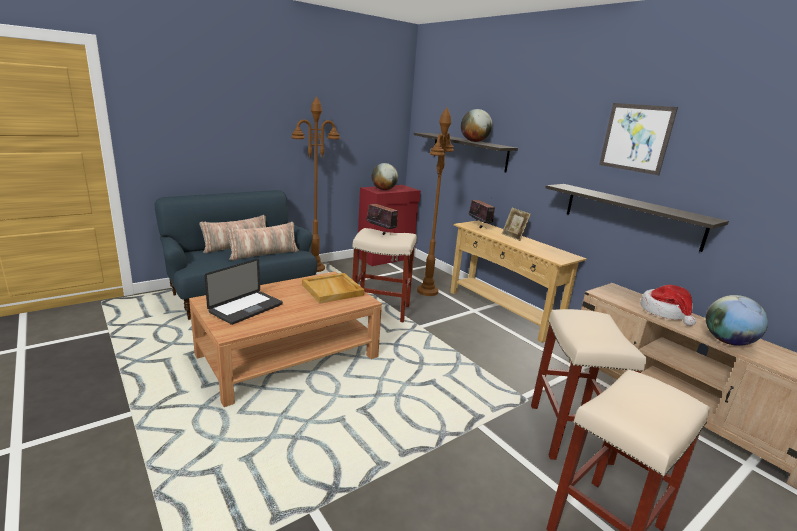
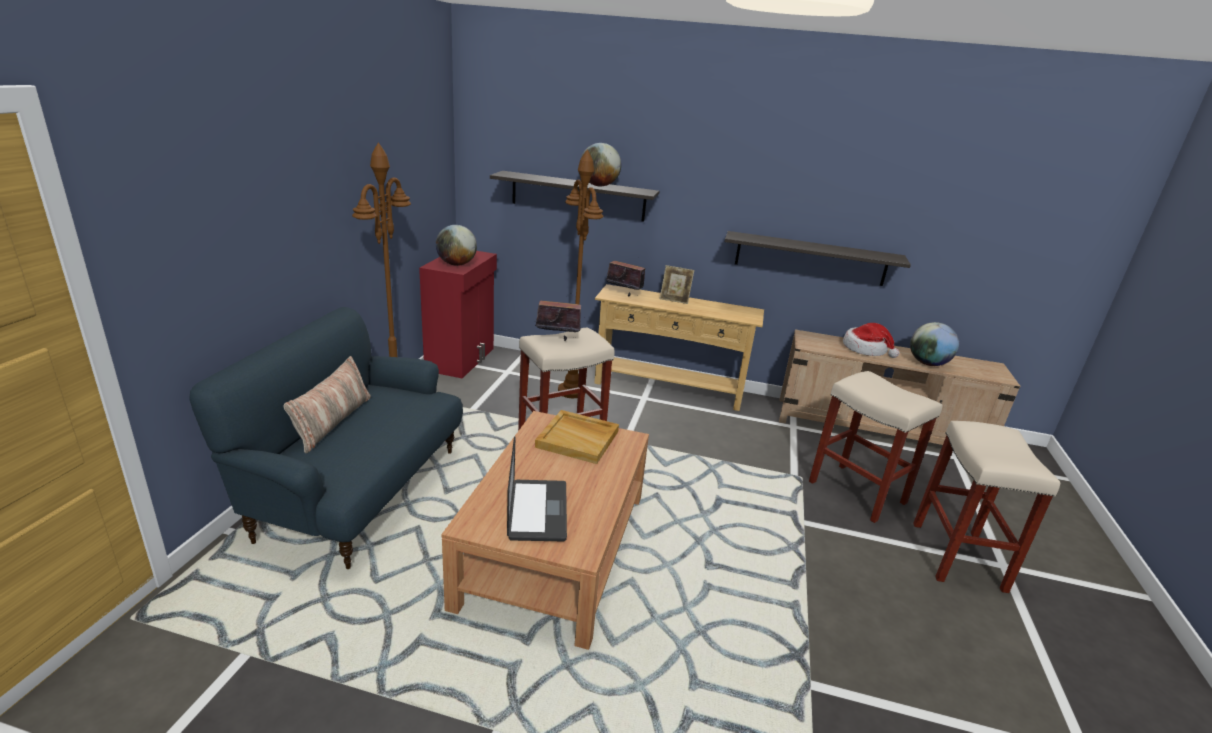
camera: 40 degrees left, 5 degrees up
pillow [226,222,299,260] -> none
picture [599,103,678,175] -> none

